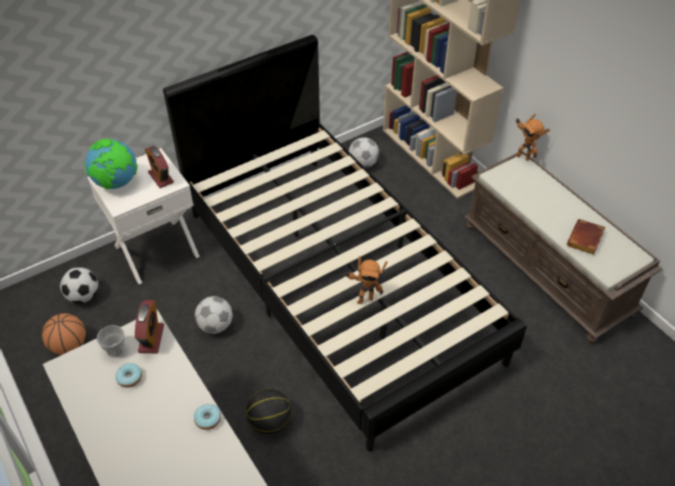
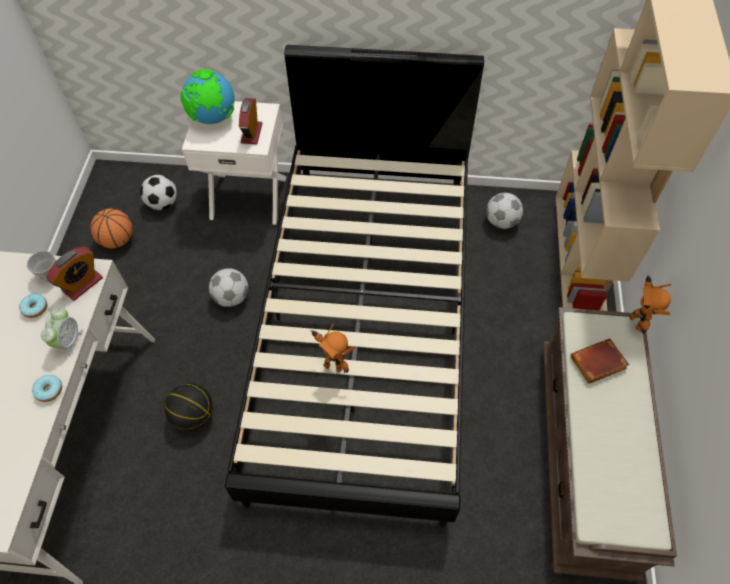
camera: 40 degrees right, 10 degrees up
brown book [567,219,605,255] -> brown book moved to [571,338,629,384]
none -> alarm clock [41,308,83,357]

